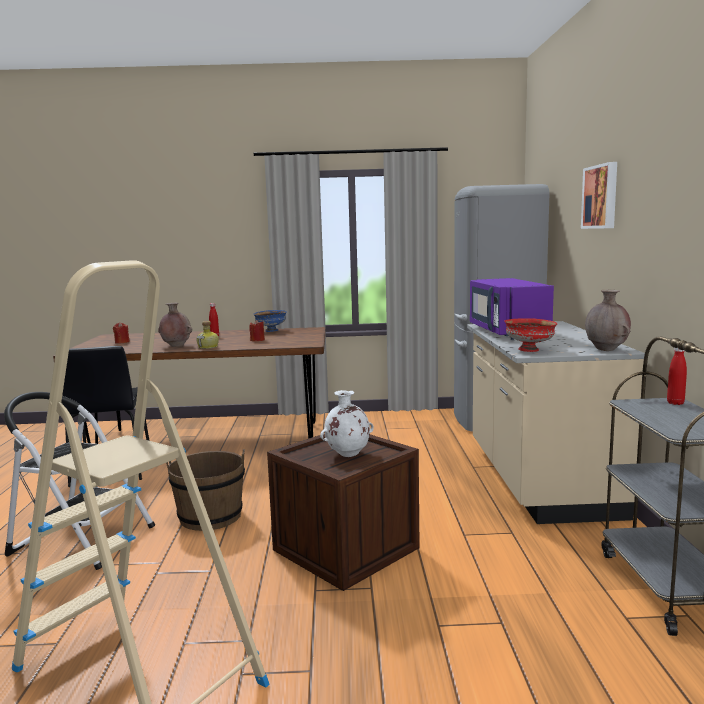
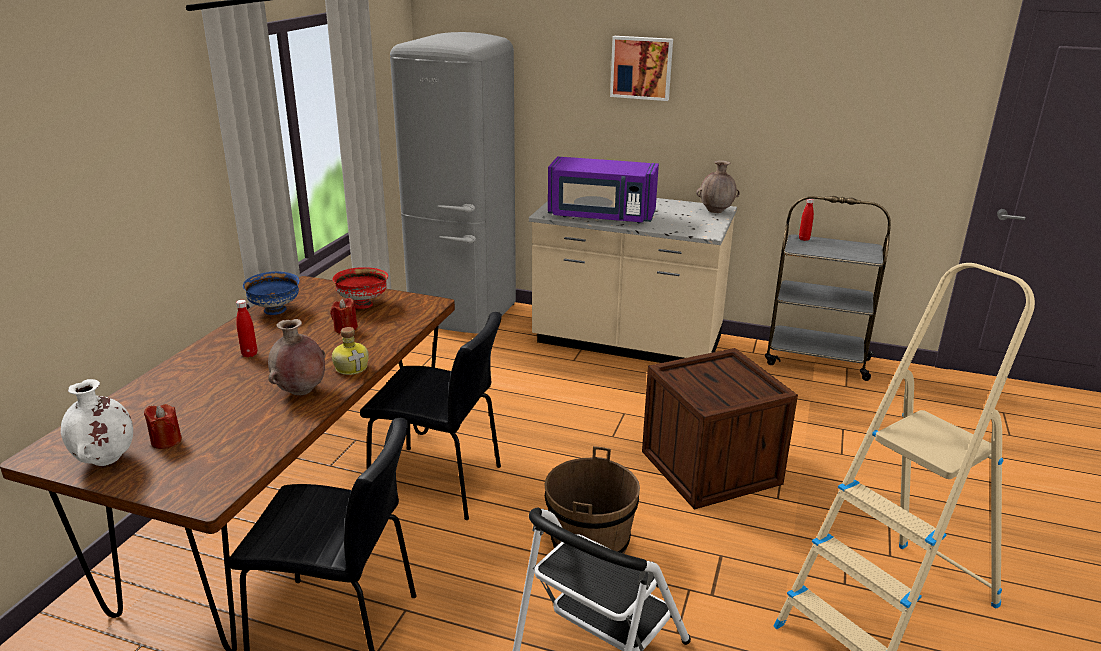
camera: 70 degrees left, 15 degrees up
white vase [320,390,374,457] -> white vase moved to [61,379,133,466]
red bowl [504,318,558,352] -> red bowl moved to [332,267,388,309]
none -> black chair [360,312,502,520]

